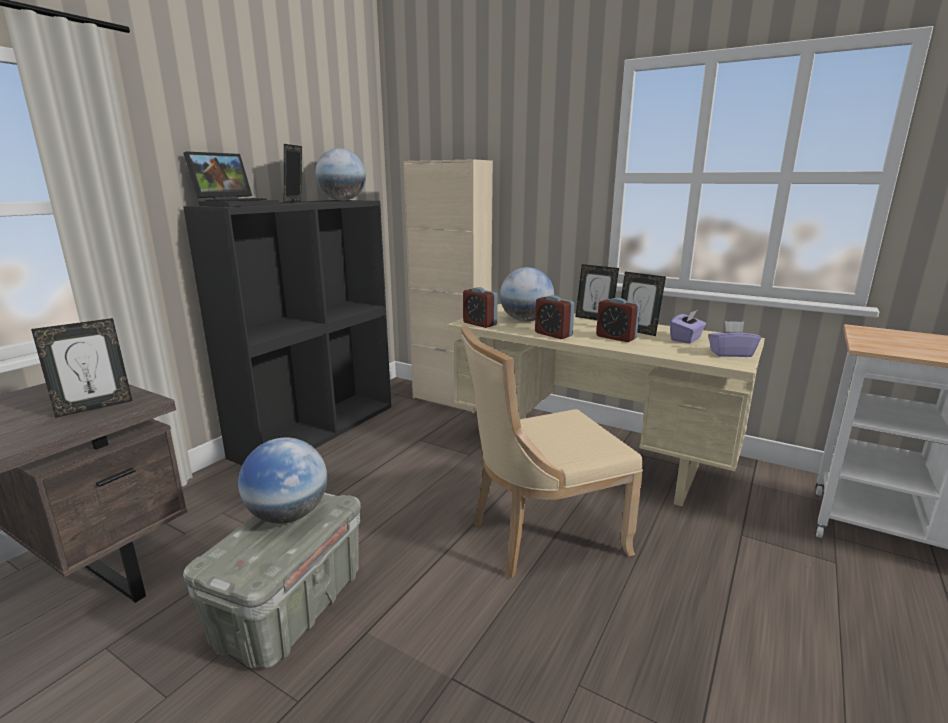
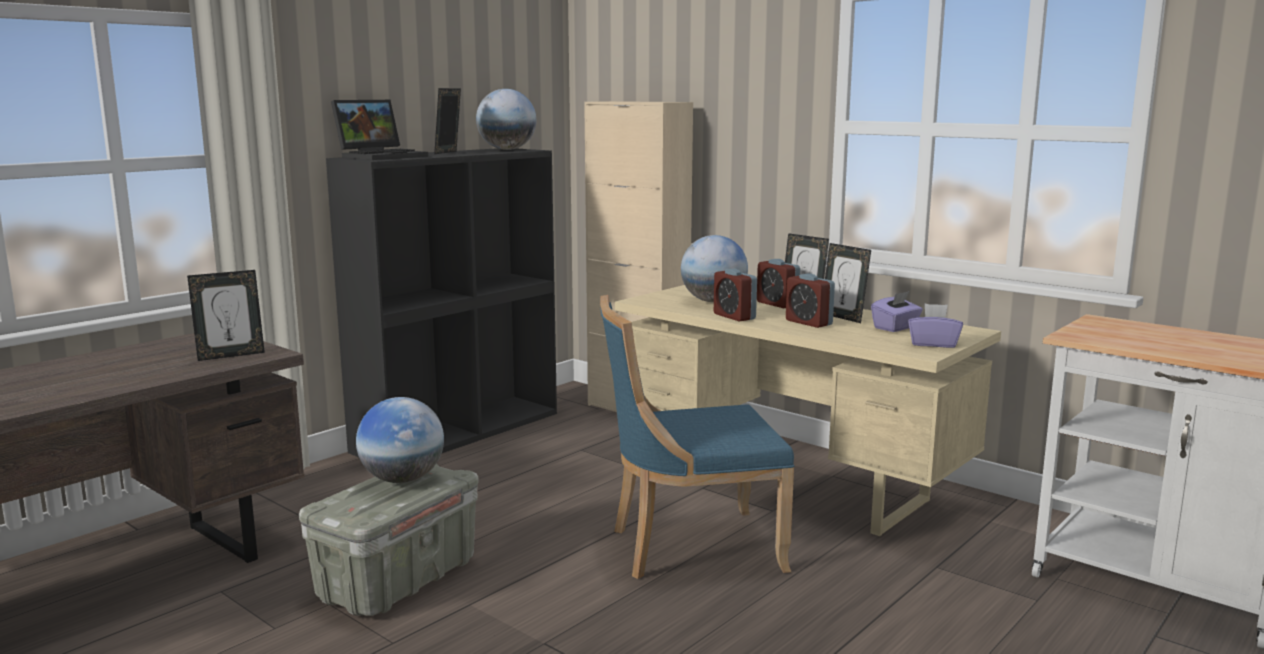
camera: 10 degrees right, 5 degrees down
beige chair [460,326,643,579] -> blue chair [600,295,794,579]
alarm clock [463,287,498,328] -> alarm clock moved to [757,259,800,308]

